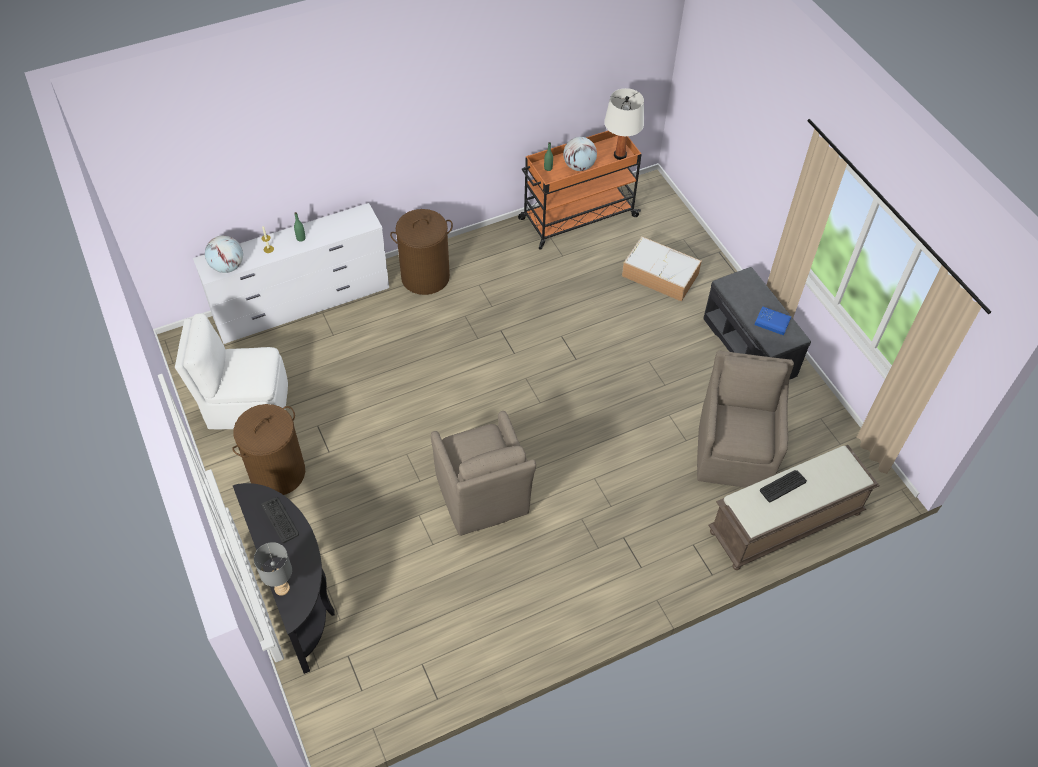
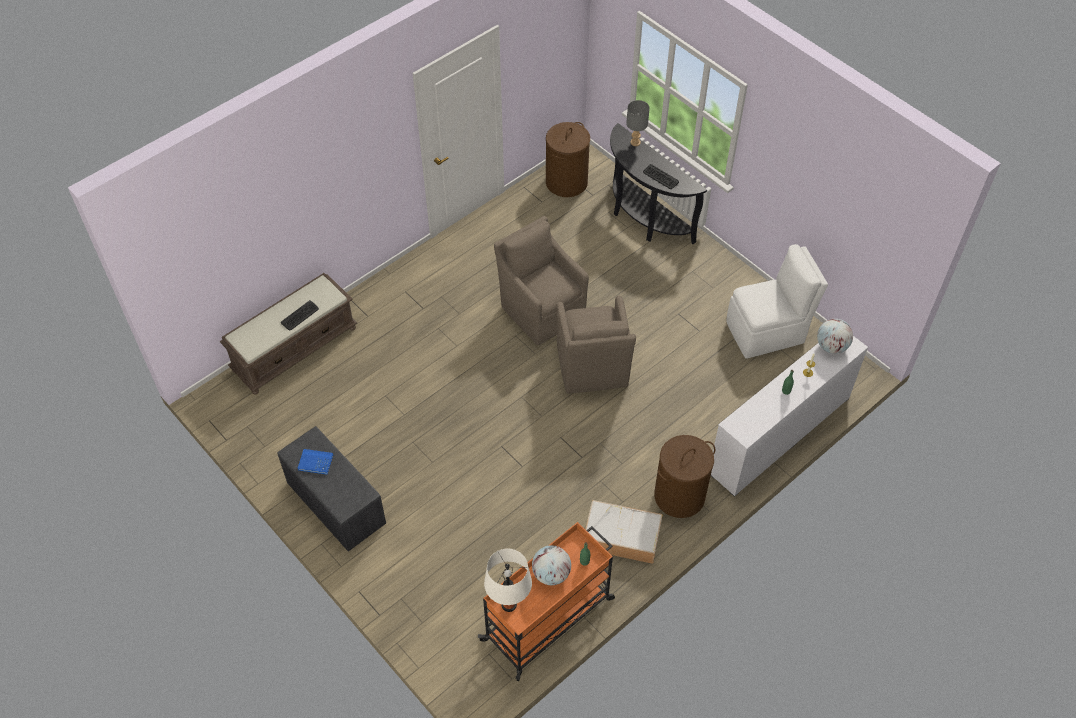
camera: 165 degrees right, 0 degrees up
brown laundry basket [232,404,305,495] -> brown laundry basket moved to [546,122,590,197]
storage box [622,236,702,302] -> storage box moved to [585,500,663,564]
brown armchair [697,350,794,488] -> brown armchair moved to [556,296,636,394]

